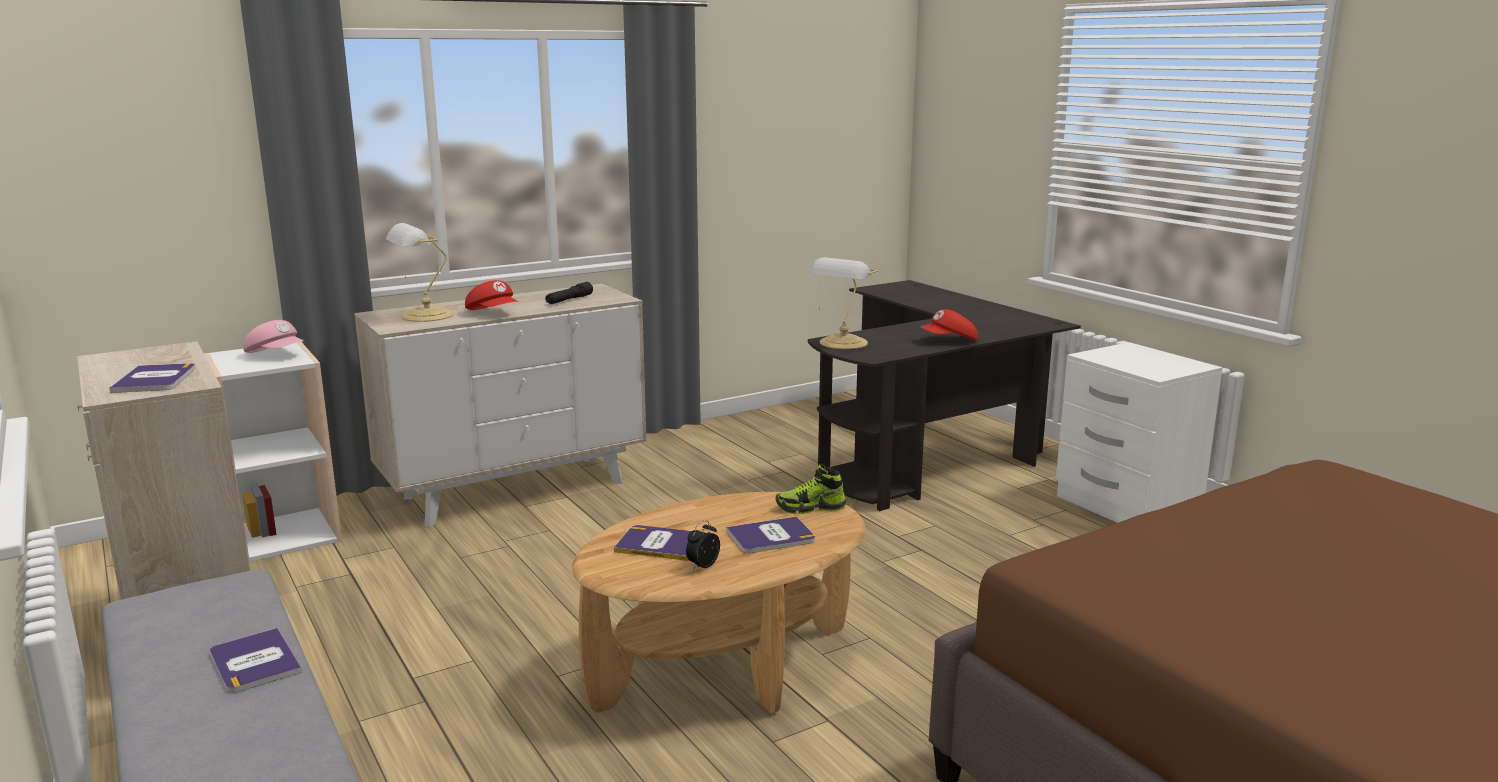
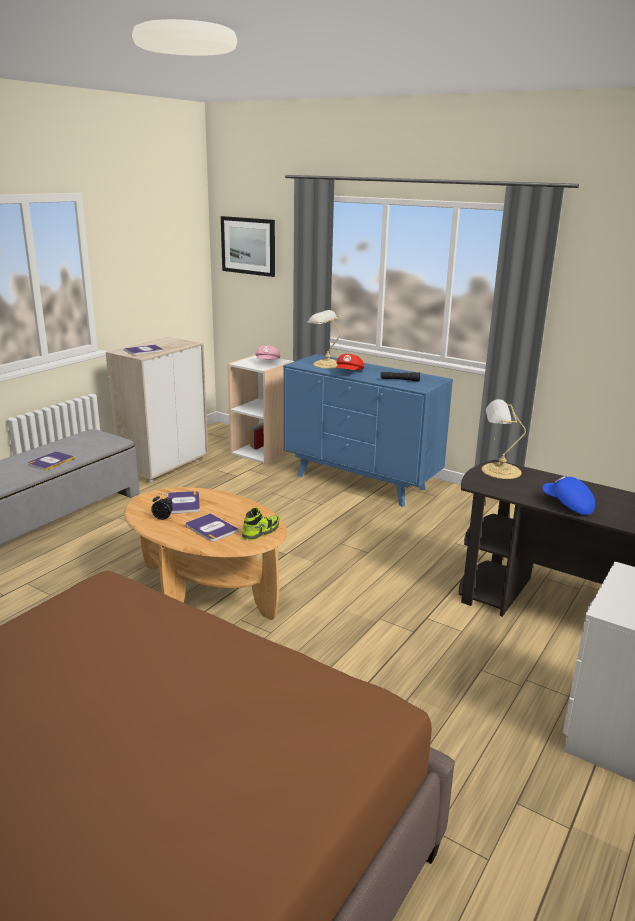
camera: 65 degrees right, 5 degrees up
white dresser [354,284,647,527] -> blue dresser [283,354,453,507]
shoe [776,464,846,514] -> shoe turned 75 degrees clockwise [242,507,279,541]
red cap [920,309,978,340] -> blue cap [543,476,595,515]
none -> picture [221,216,275,277]

